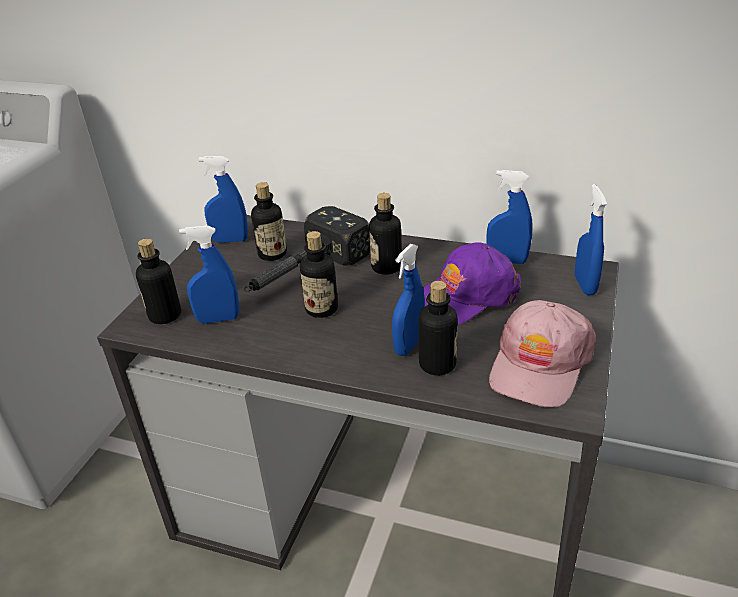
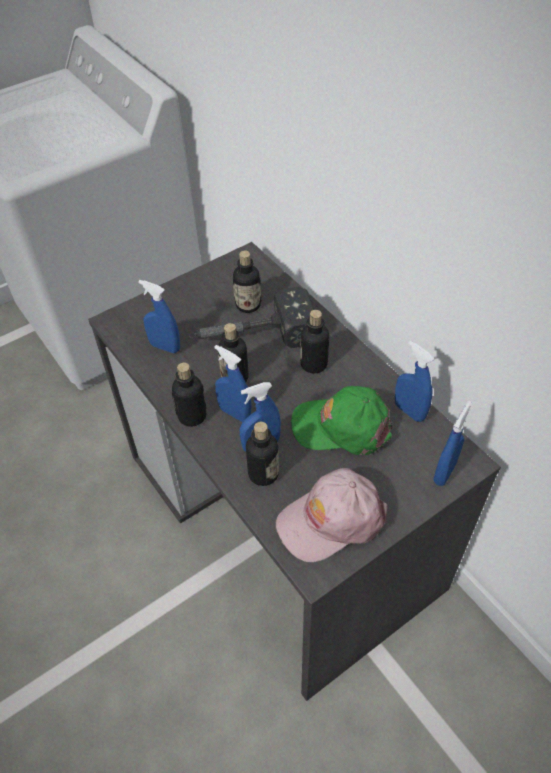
camera: 35 degrees right, 15 degrees up
bottle [136,239,181,324] -> bottle moved to [172,363,207,427]
blue spray bottle [199,156,248,242] -> blue spray bottle moved to [214,345,251,422]
purple cap [423,242,521,325] -> green cap [291,386,393,455]

